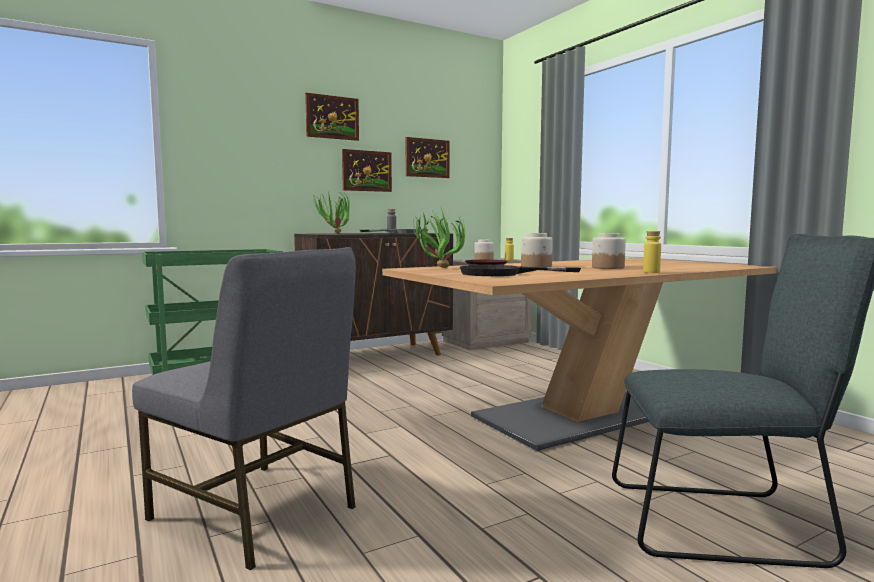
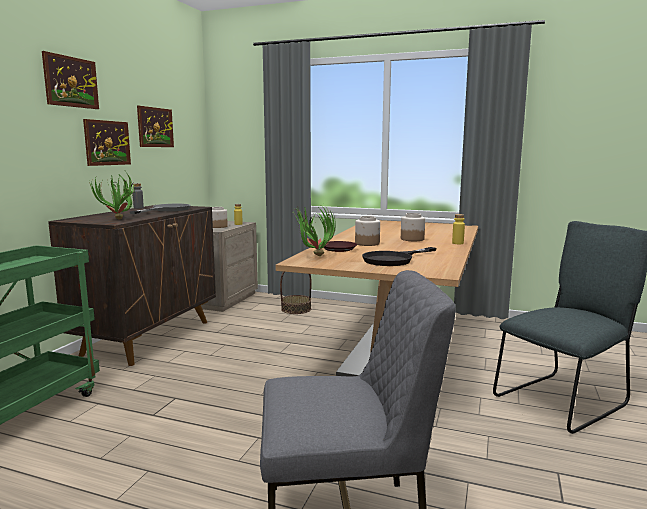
camera: 40 degrees left, 5 degrees up
none -> basket [280,272,312,314]

